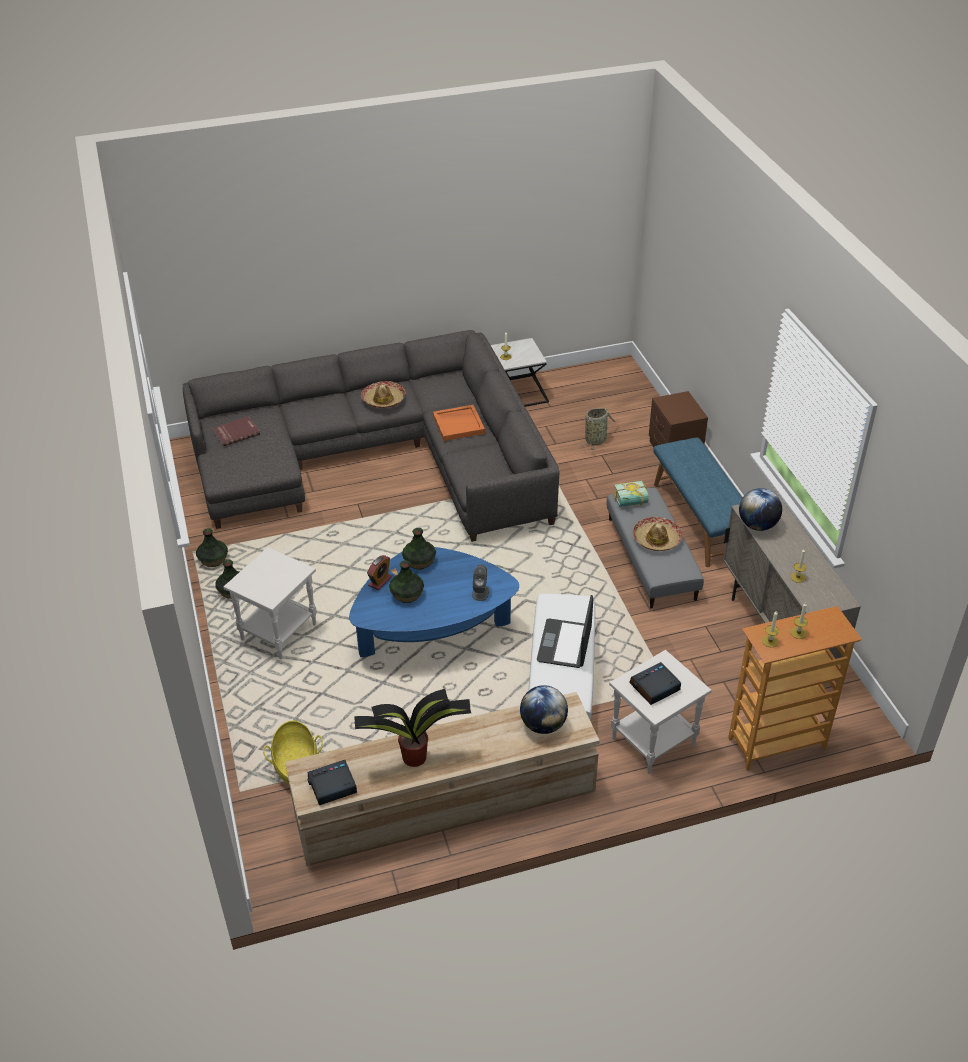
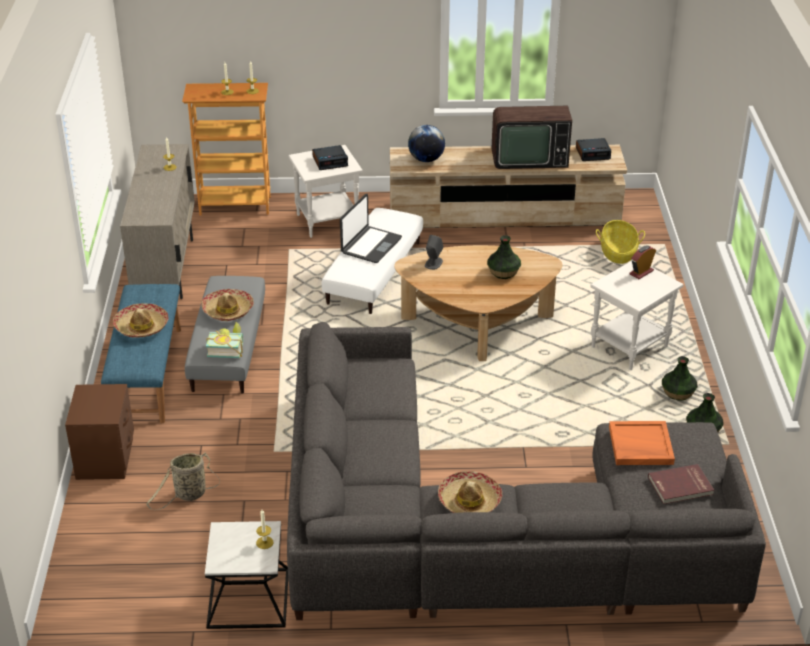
camera: 165 degrees left, 5 degrees down
blue coffee table [349,547,519,657] -> brown coffee table [394,245,563,361]
potted plant [354,689,471,767] -> television [492,106,572,169]
alarm clock [367,555,392,590] -> alarm clock moved to [629,245,656,279]
vase [402,528,436,570] -> none
orange tray [433,405,485,441] -> orange tray moved to [609,421,675,465]
globe [739,488,782,531] -> none
none -> hat [113,303,169,338]

